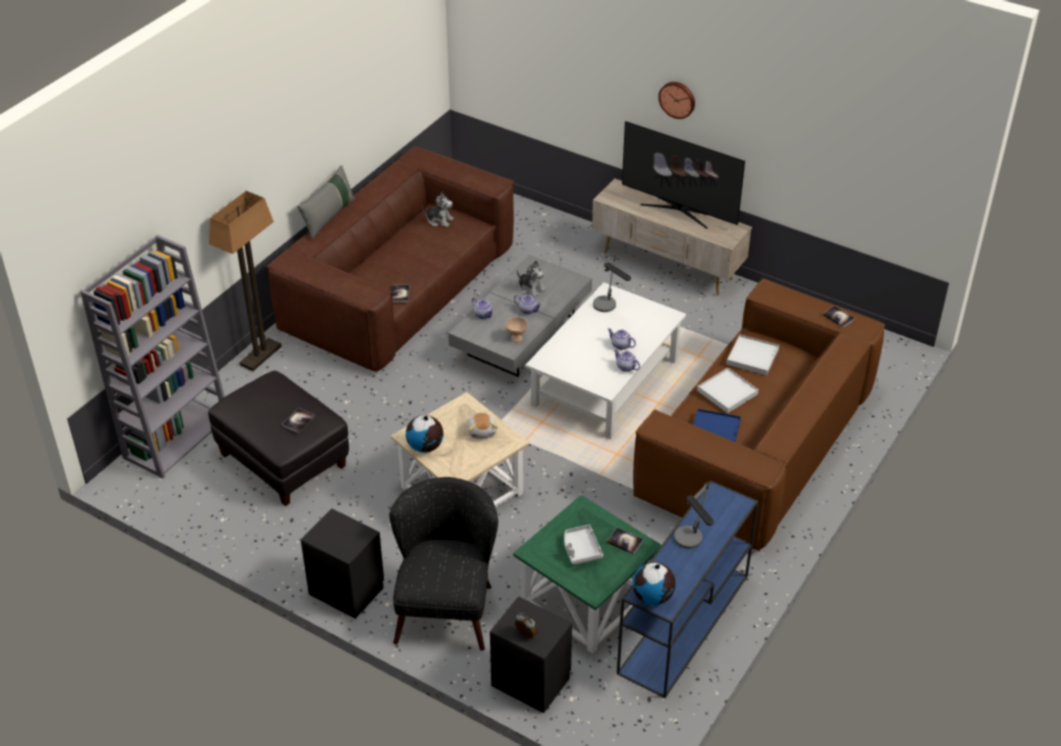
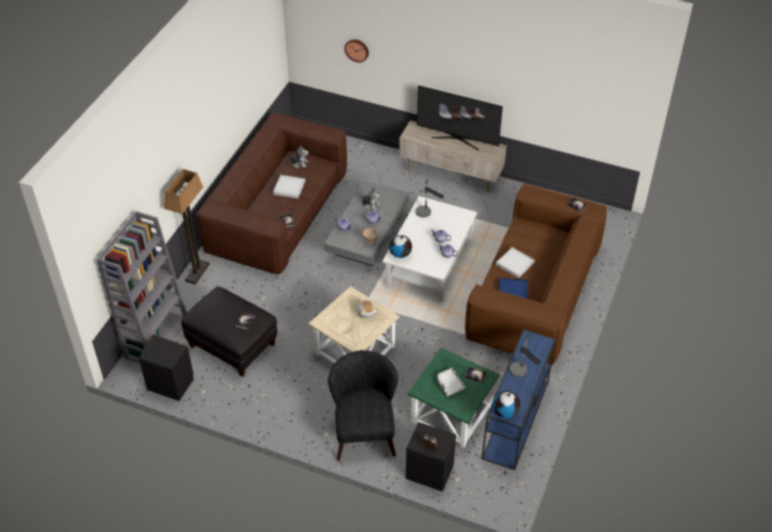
camera: 10 degrees left, 5 degrees up
grey pillow [297,165,355,240] -> none
black nightstand [301,508,384,619] -> black nightstand moved to [139,335,194,401]
globe [406,415,443,453] -> globe moved to [389,235,412,258]
wall clock [658,82,695,119] -> wall clock moved to [344,39,369,62]
white tray [726,334,779,375] -> white tray moved to [273,175,305,199]

